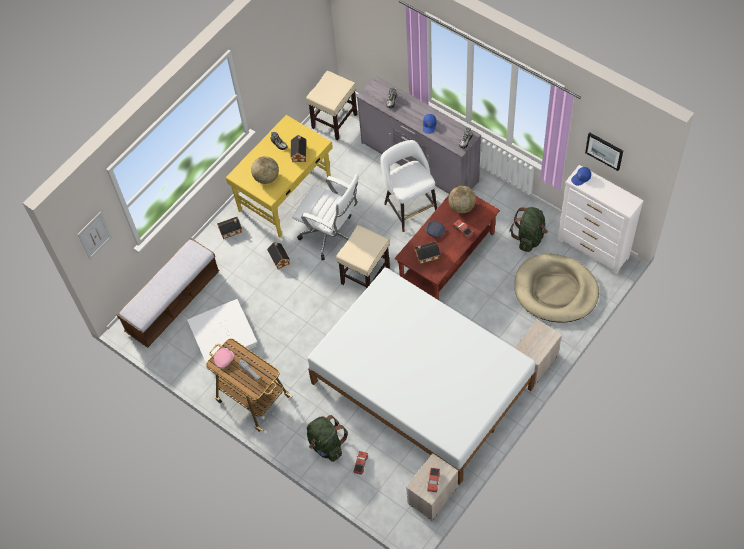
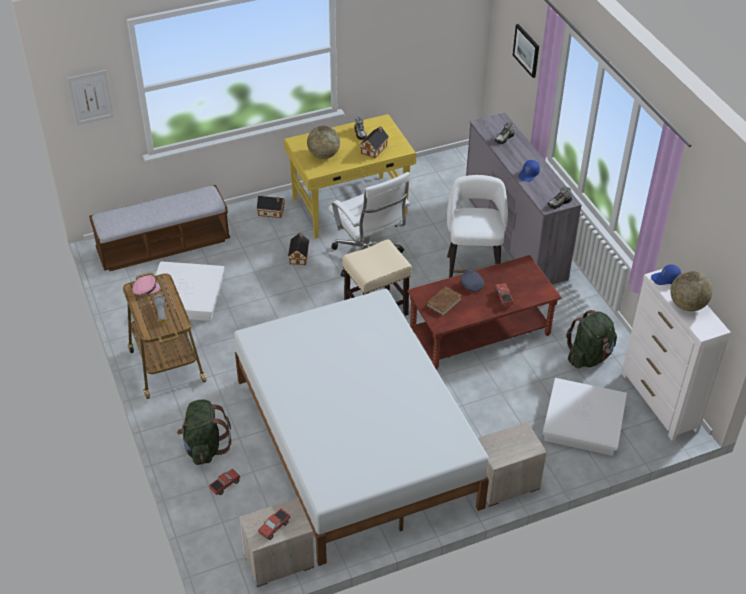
camera: 25 degrees right, 15 degrees down
beige stool [306,71,357,140] -> none
toy house [414,242,440,264] -> brown book [426,286,462,316]
globe [448,186,476,213] -> globe moved to [670,271,712,311]
beige dog bed [514,254,599,322] -> white storage box [543,378,627,456]
picture [585,133,623,171] -> picture moved to [513,24,539,78]

